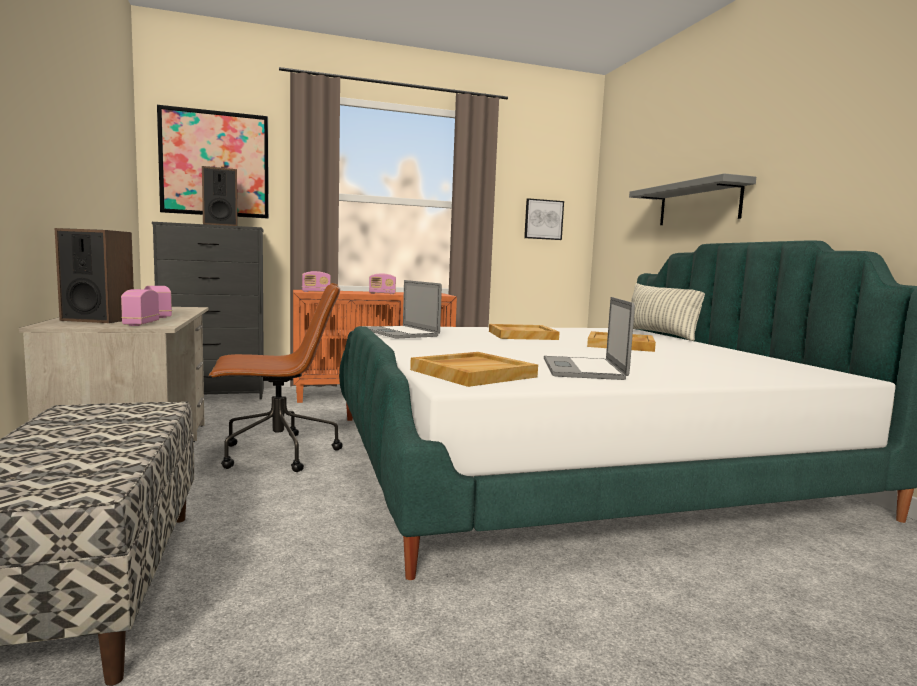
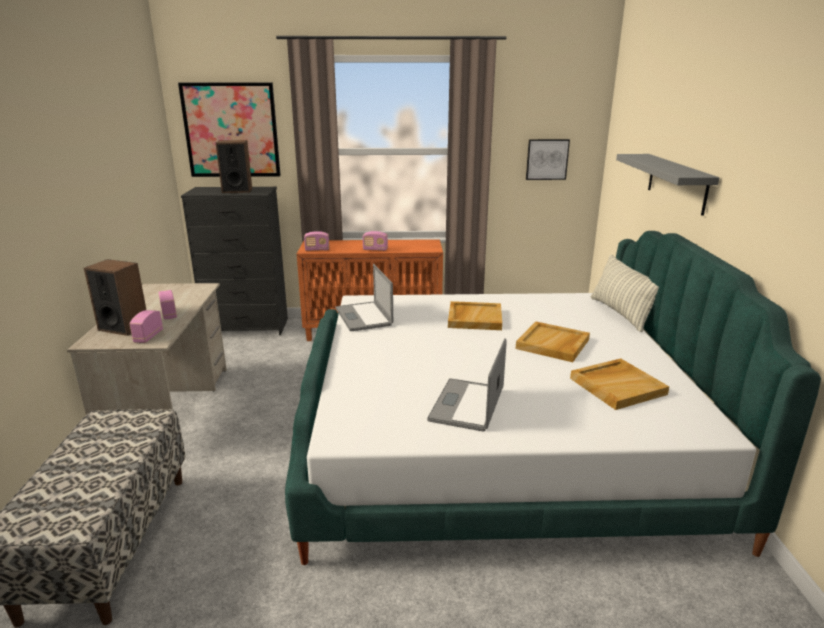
camera: 15 degrees right, 15 degrees up
brown office chair [209,283,343,472] -> none
beige tray [410,352,538,387] -> beige tray moved to [570,358,669,410]

